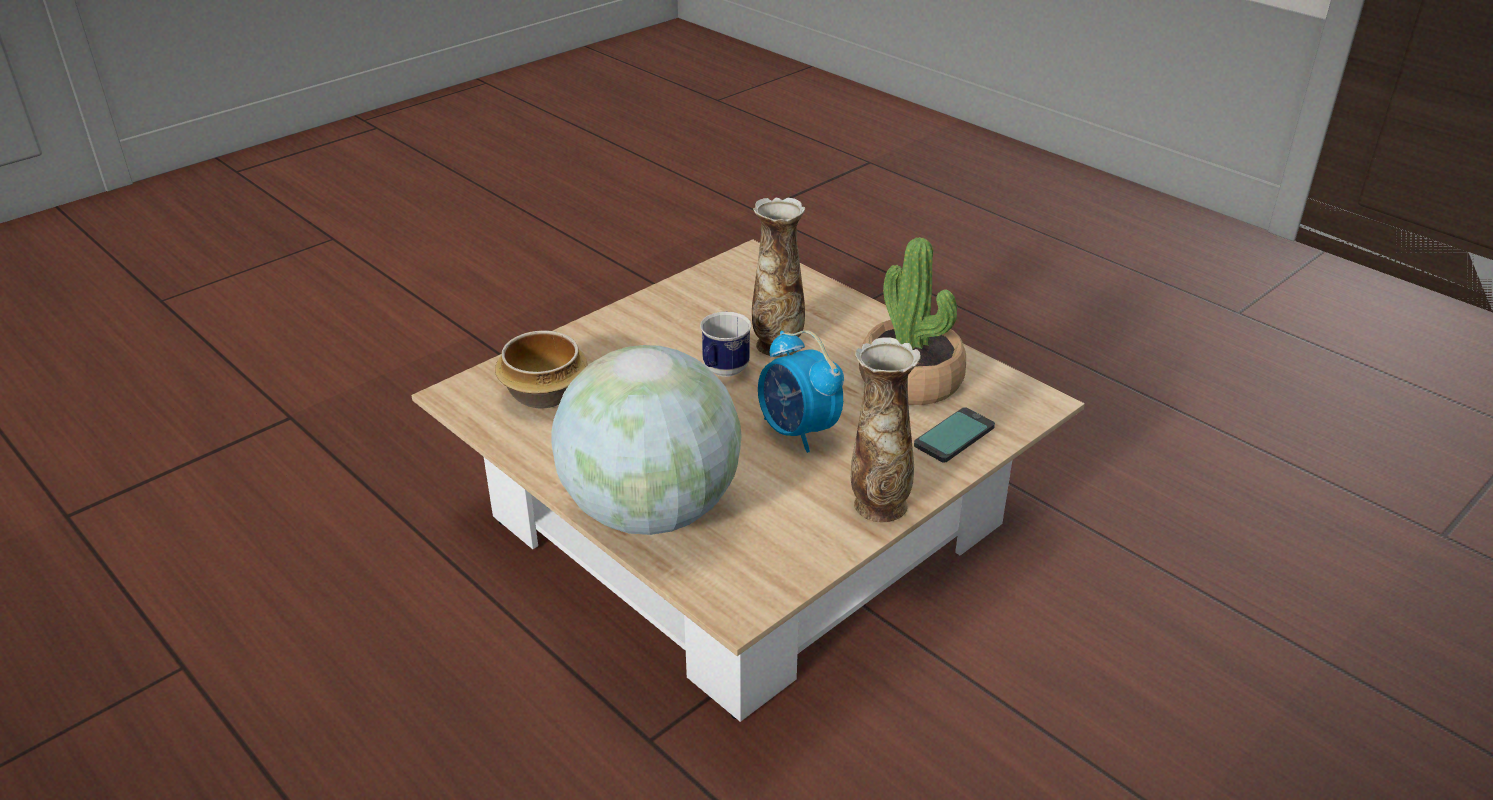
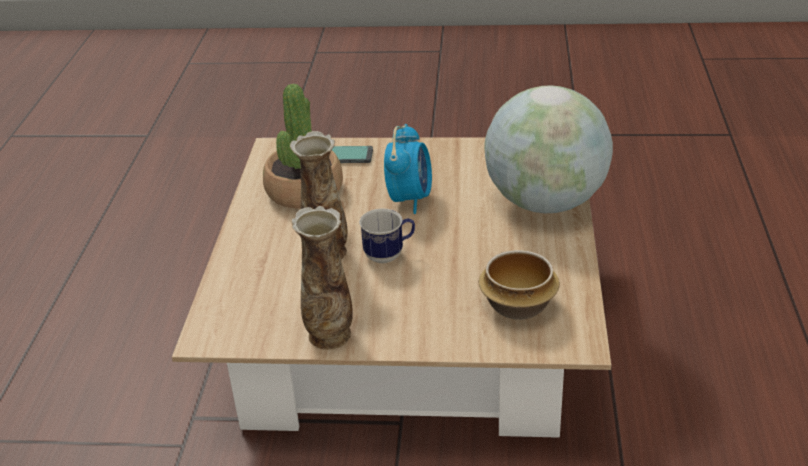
camera: 130 degrees left, 0 degrees up
vase [851,338,921,522] -> vase moved to [292,206,353,350]

